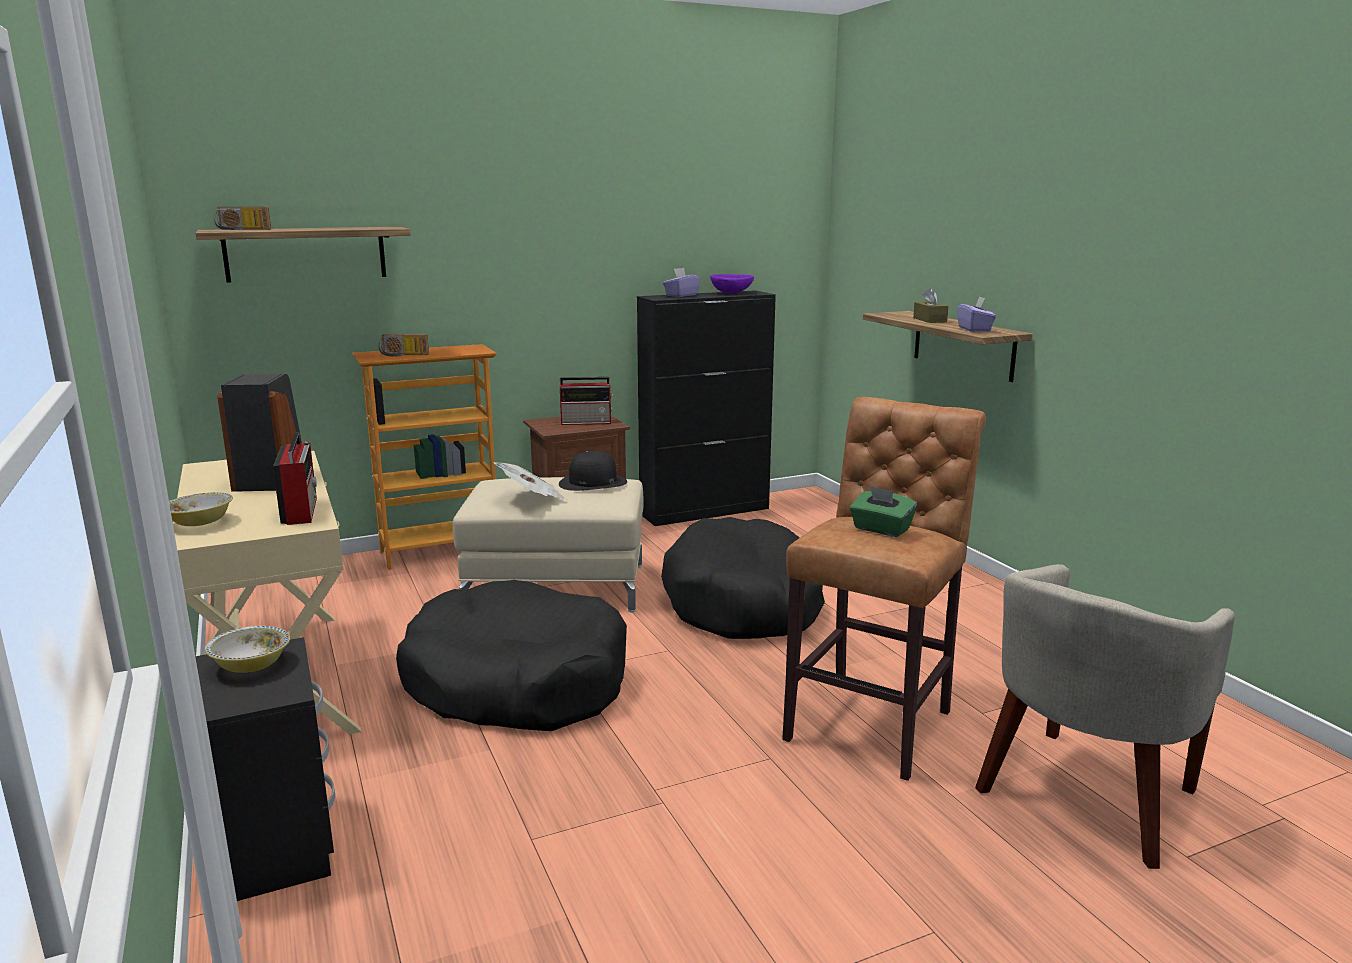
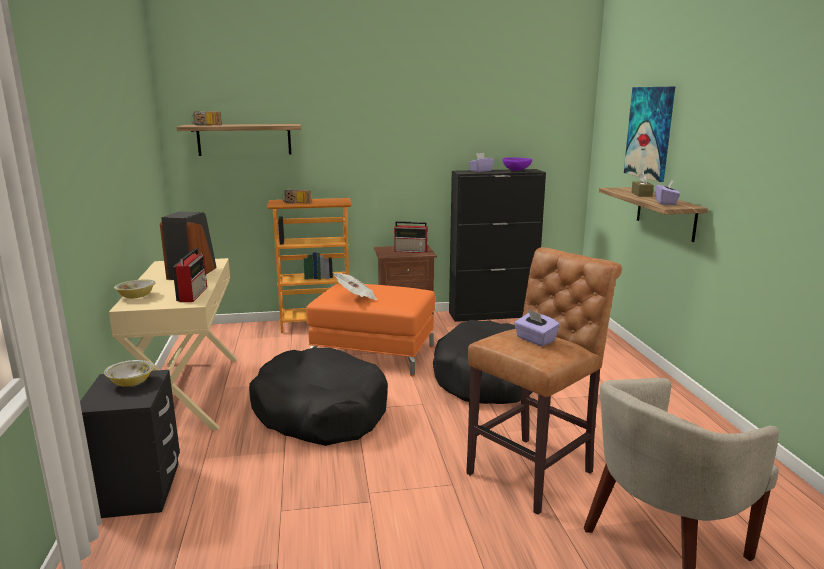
camera: 15 degrees right, 0 degrees up
beige ottoman [453,477,644,612] -> orange ottoman [306,283,435,377]
black hat [559,451,627,491] -> none
green tissue box [850,486,917,537] -> purple tissue box [514,309,560,346]
none -> picture [624,87,675,182]

